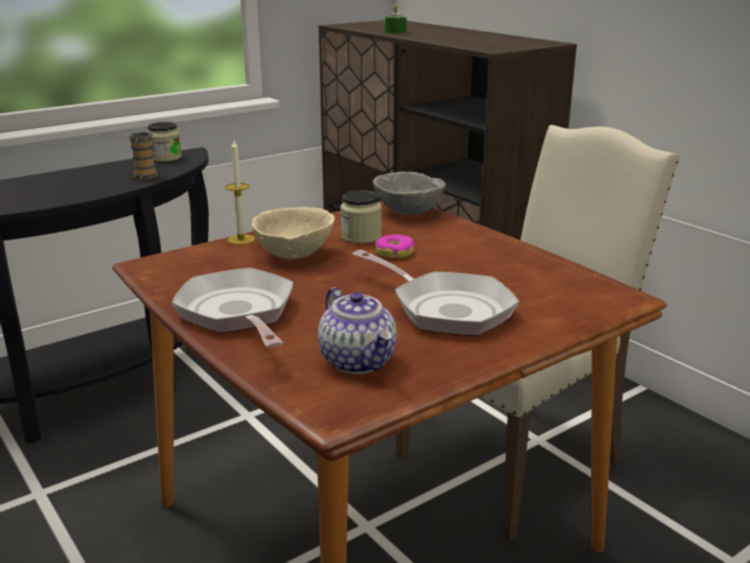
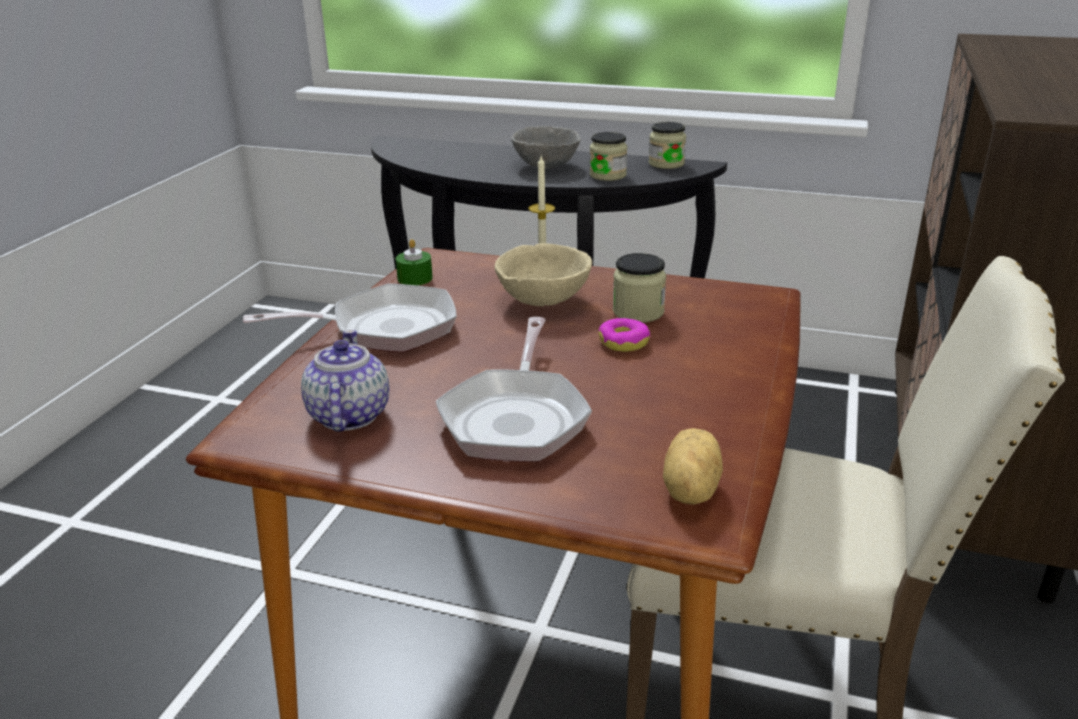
camera: 55 degrees right, 5 degrees up
mug [128,132,158,180] -> jar [589,132,627,181]
frying pan [172,268,293,347] -> frying pan turned 45 degrees clockwise [243,283,457,352]
teapot [318,287,397,374] -> teapot turned 150 degrees clockwise [301,330,389,432]
grey bowl [373,172,446,216] -> grey bowl moved to [511,126,581,169]
green candle [385,5,407,33] -> green candle moved to [396,239,433,286]
none -> potato [663,428,723,505]

